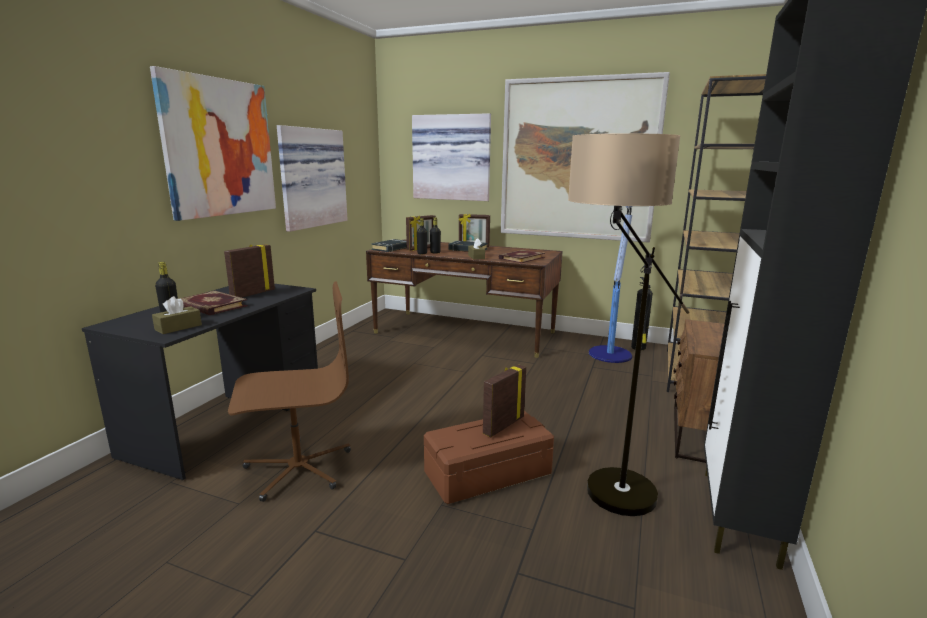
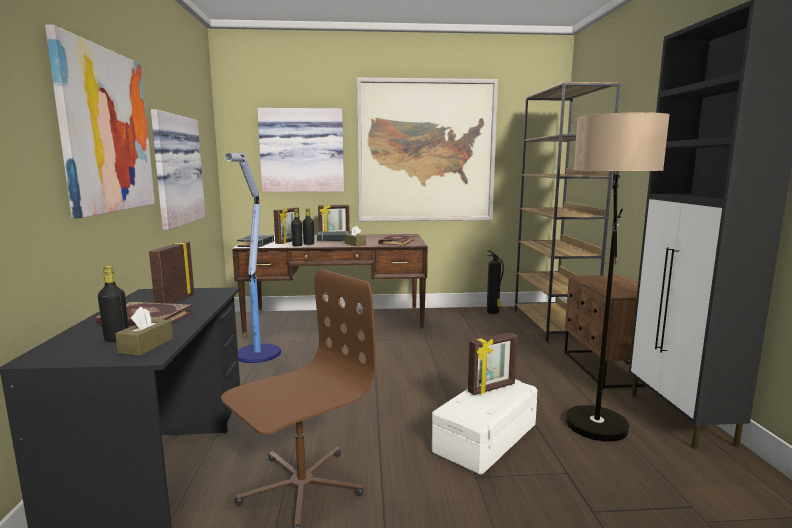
camera: 25 degrees left, 5 degrees down
brown storage box [424,411,554,504] -> white storage box [432,379,537,475]
picture frame [483,364,526,437] -> picture frame turned 135 degrees counterclockwise [468,332,517,395]
floor lamp [589,206,632,363] -> floor lamp moved to [225,153,281,363]

